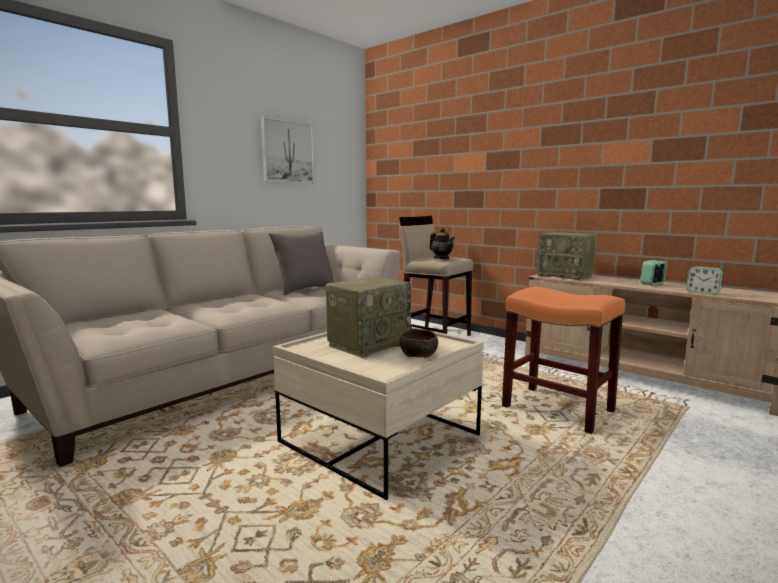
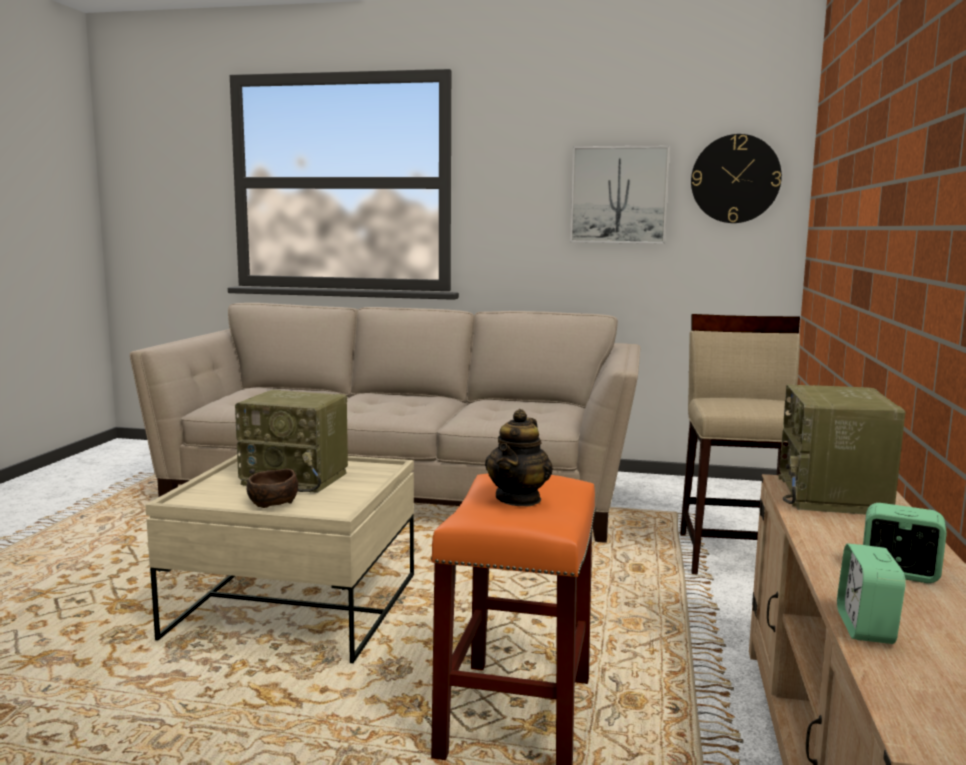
camera: 60 degrees right, 0 degrees up
grey pillow [269,231,335,295] -> none
teapot [429,228,455,259] -> teapot moved to [485,409,553,506]
none -> wall clock [691,134,782,223]

